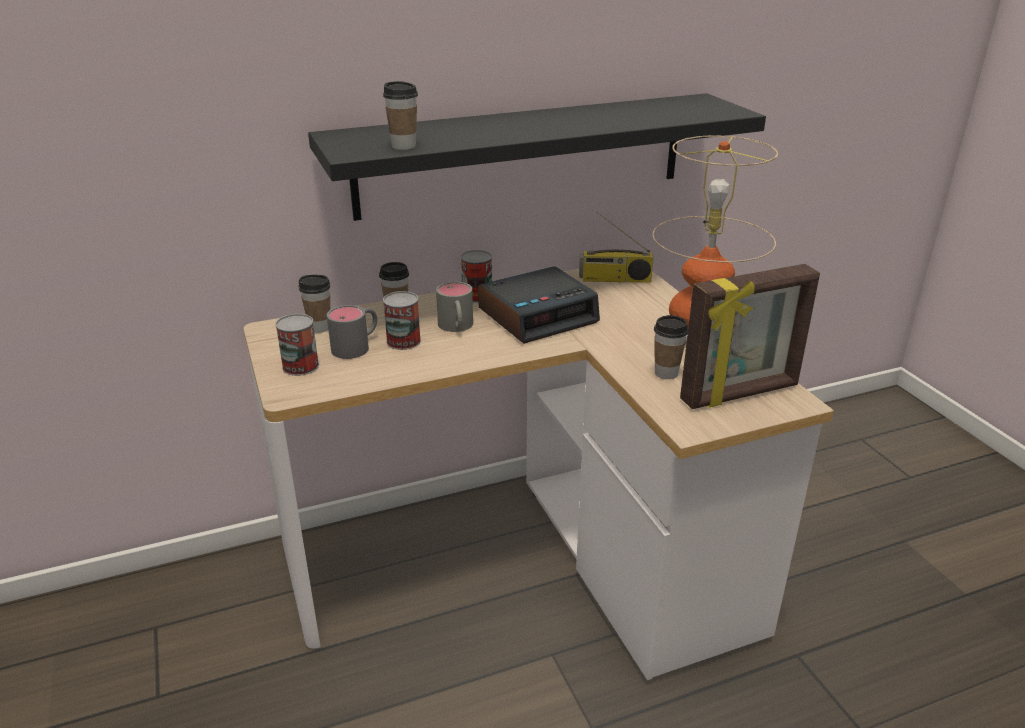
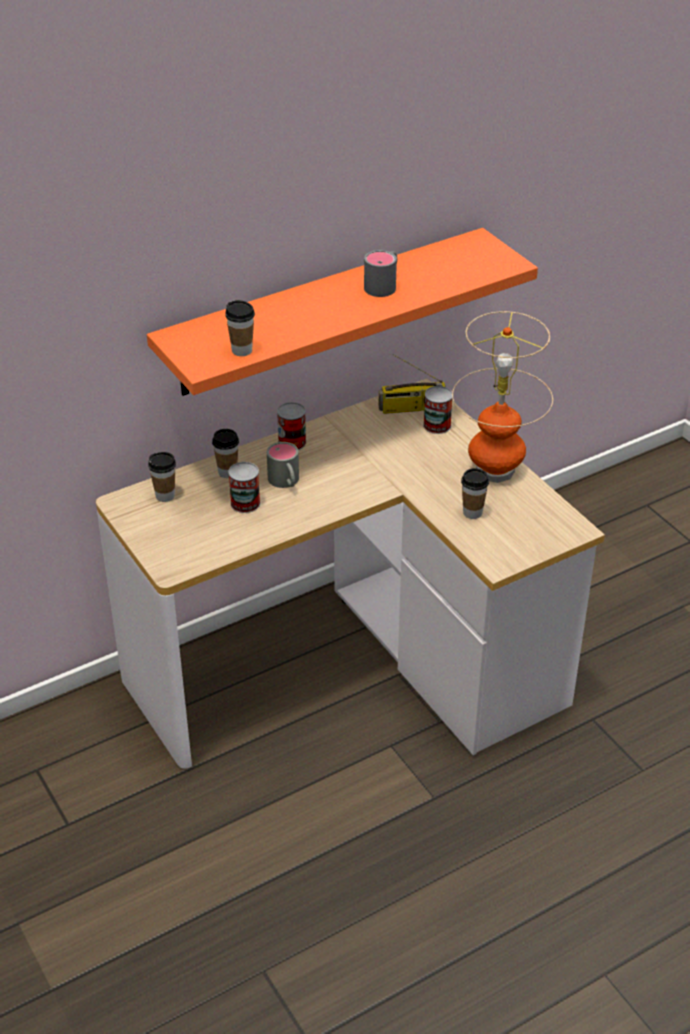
camera: 10 degrees left, 10 degrees up
can [275,314,319,376] -> can moved to [423,386,452,434]
black shelf [308,93,766,221] -> orange shelf [147,228,538,396]
grey mug [327,305,377,359] -> grey mug moved to [364,250,397,297]
alarm clock [478,266,600,343] -> none
picture frame [680,264,820,409] -> none

